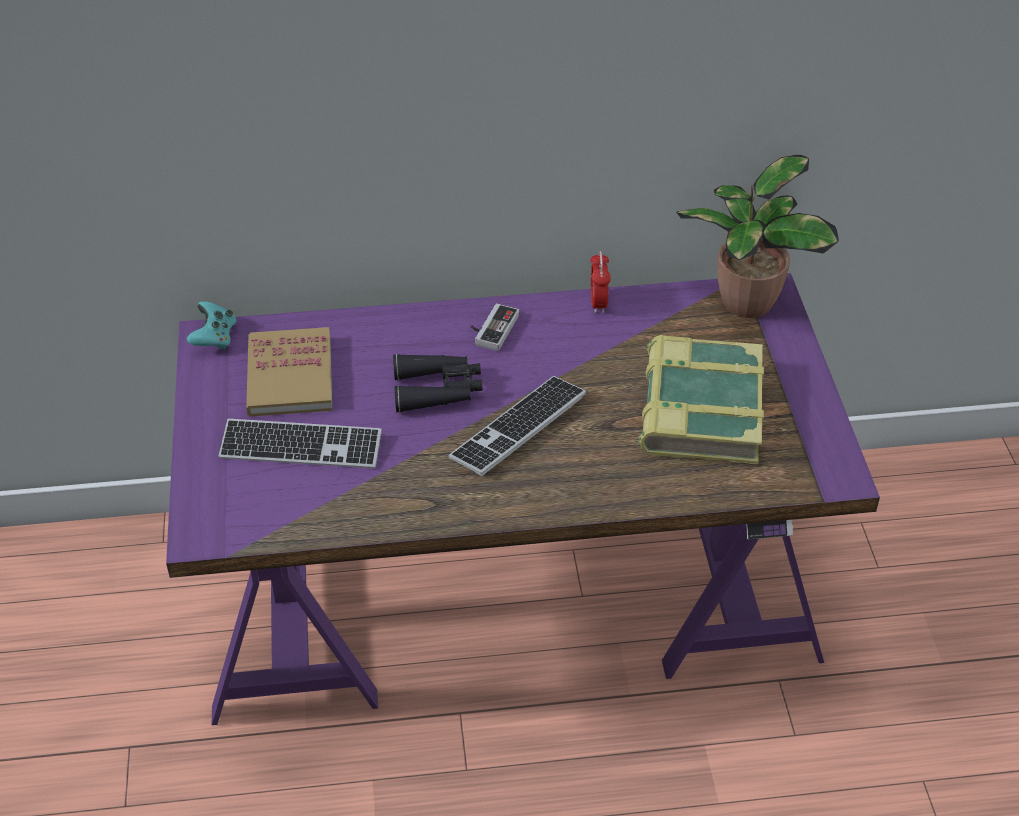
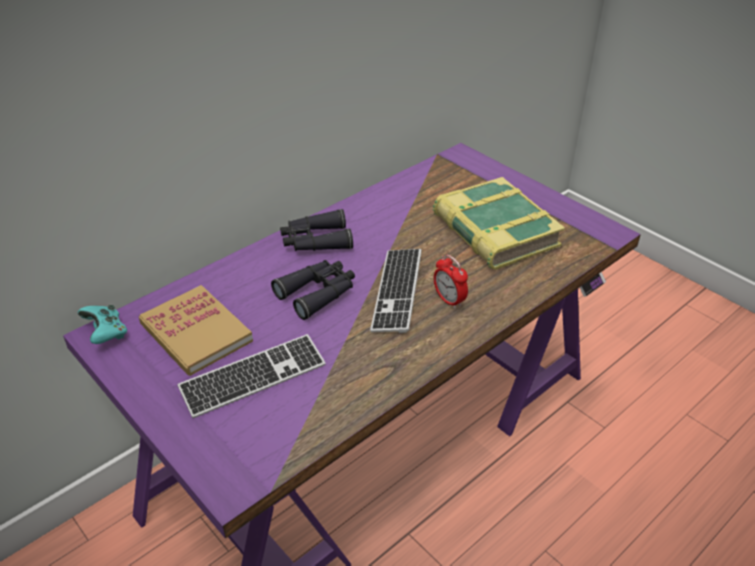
camera: 35 degrees left, 5 degrees down
game controller [471,303,519,351] -> black binoculars [280,209,353,251]
alarm clock [590,251,611,313] -> alarm clock moved to [433,255,468,309]
potted plant [676,155,839,318] -> none

